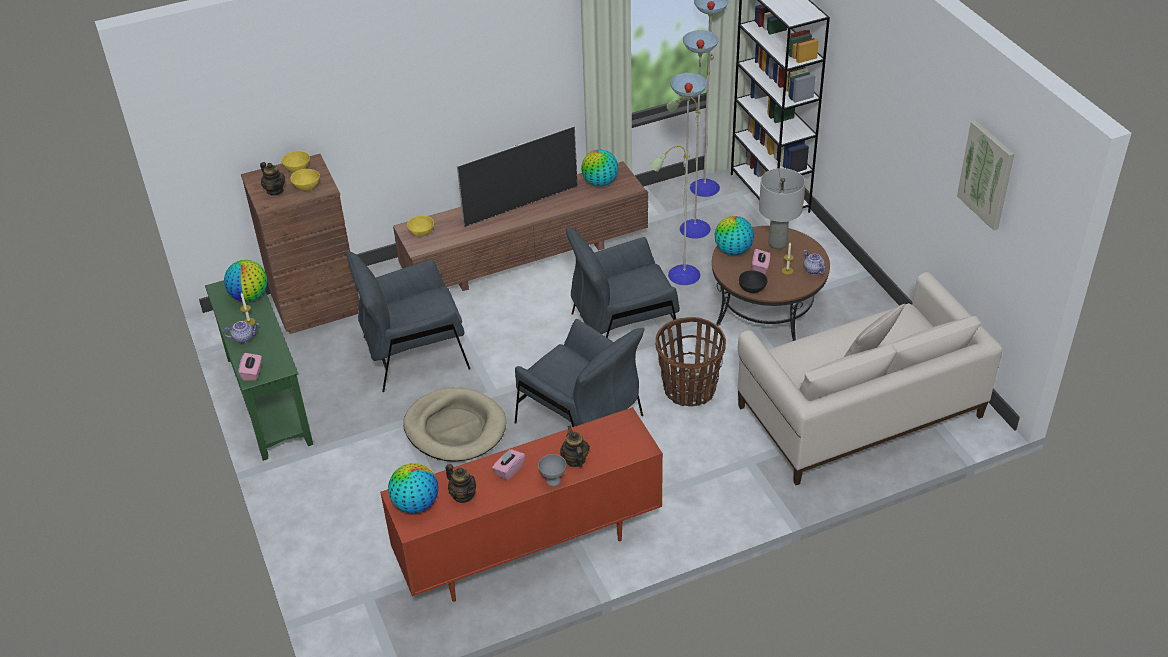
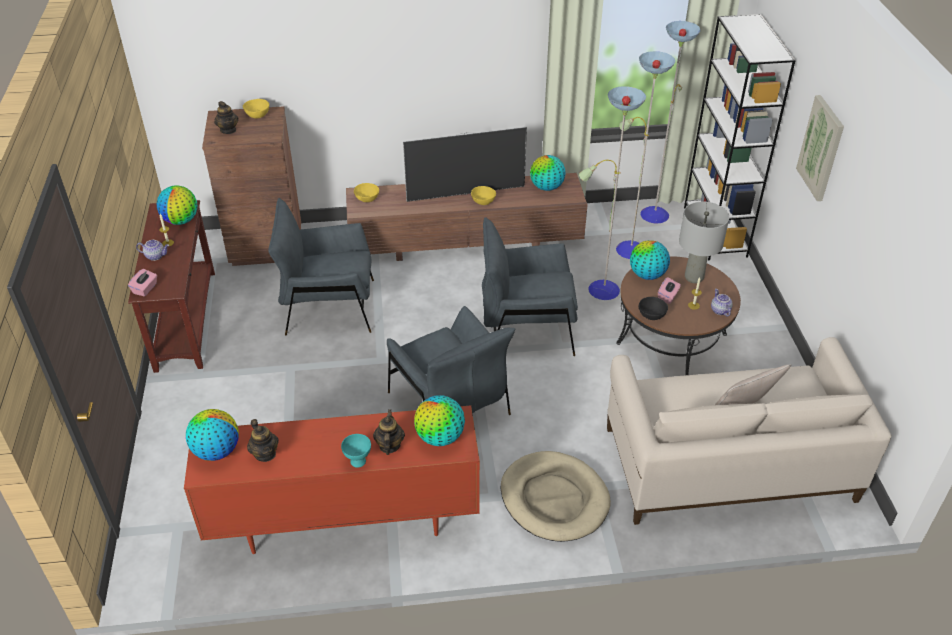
camera: 15 degrees right, 0 degrees up
green console table [205,280,313,461] -> brown console table [128,200,215,373]
yellow bowl [290,169,320,191] -> yellow bowl moved to [471,186,496,205]
beige dog bed [403,388,506,462] -> beige dog bed moved to [501,451,611,542]
pink tissue box [492,449,525,481] -> none
grey bowl [538,454,566,486] -> turquoise bowl [341,434,371,468]
basket [656,317,726,407] -> none
picture [957,120,1014,230] -> picture moved to [796,95,844,201]
none -> globe [414,395,465,446]

